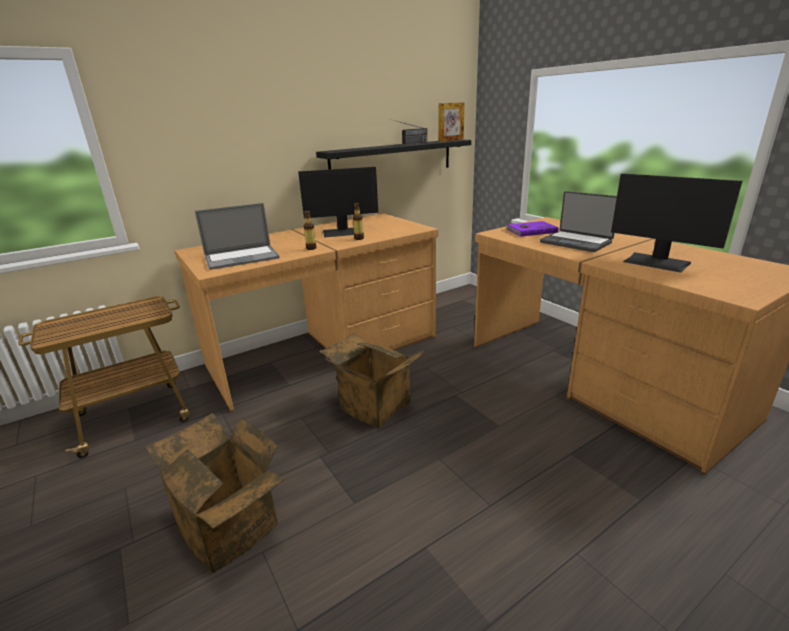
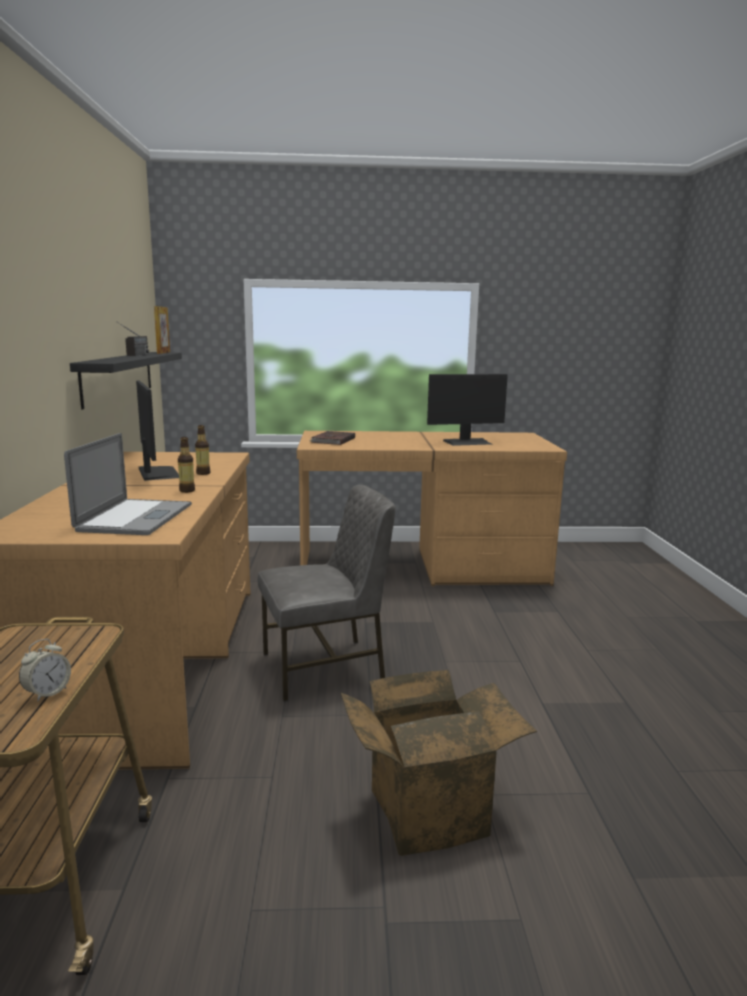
camera: 60 degrees left, 10 degrees down
monitor [298,167,378,238] -> monitor turned 45 degrees counterclockwise [136,380,179,481]
cardboard box [319,333,425,428] -> grey chair [257,485,395,702]
purple book [505,221,558,237] -> brown book [310,431,355,445]
laptop [540,191,617,252] -> none
none -> alarm clock [19,639,71,702]

